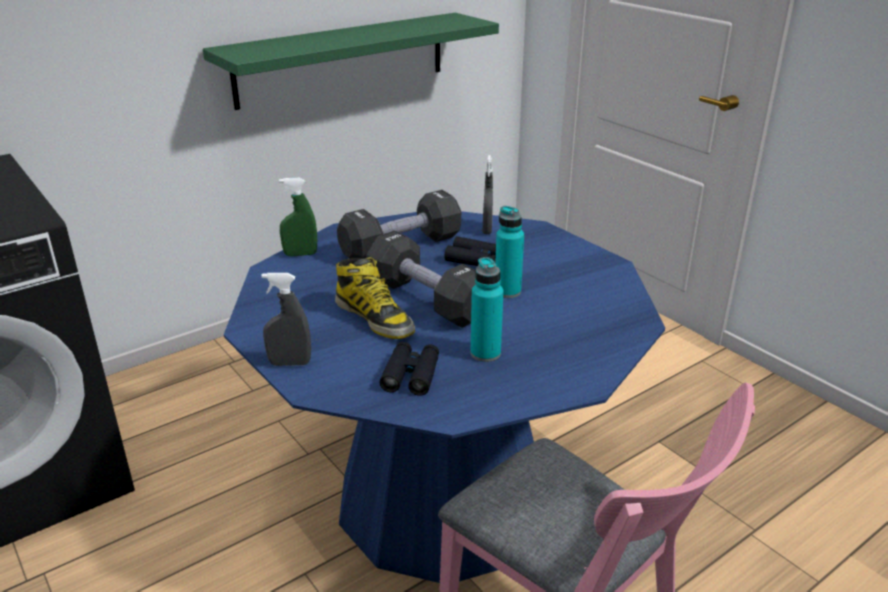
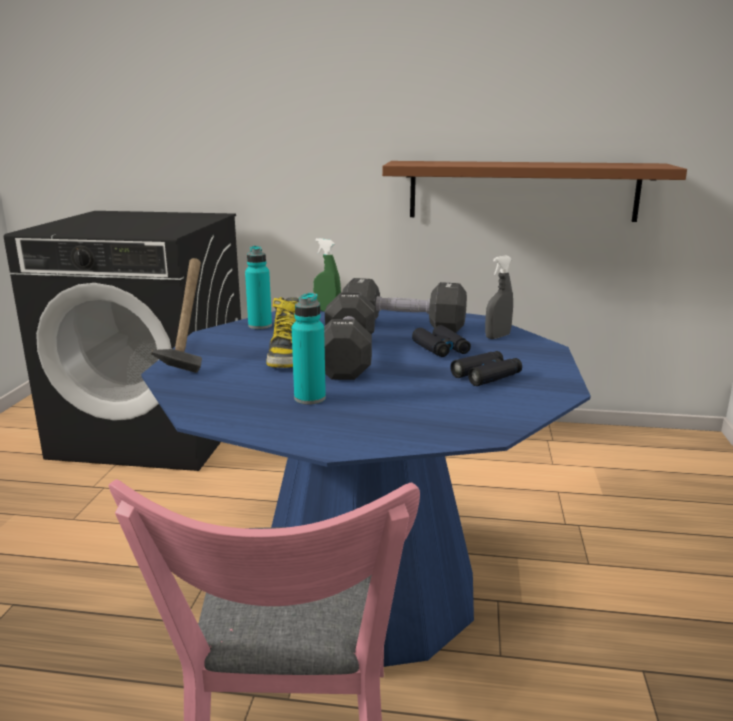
camera: 45 degrees right, 10 degrees down
green shelf [203,13,499,110] -> brown shelf [382,161,687,222]
grey spray bottle [261,273,311,366] -> hammer [151,258,202,373]
black binoculars [379,342,439,396] -> black binoculars moved to [450,351,522,386]
turquoise bottle [495,206,524,298] -> turquoise bottle moved to [245,246,272,329]

